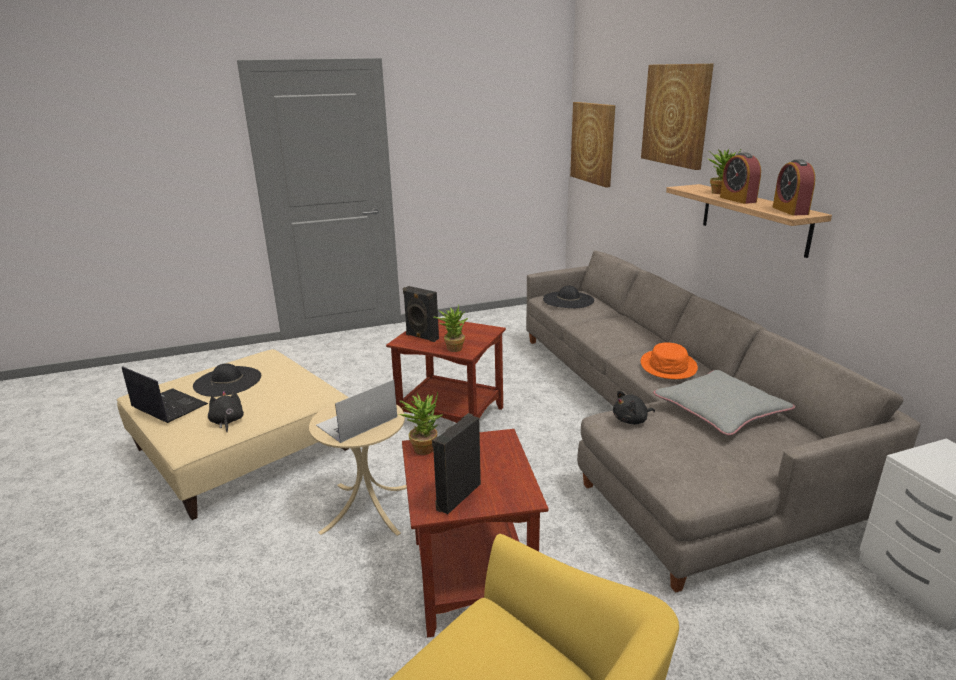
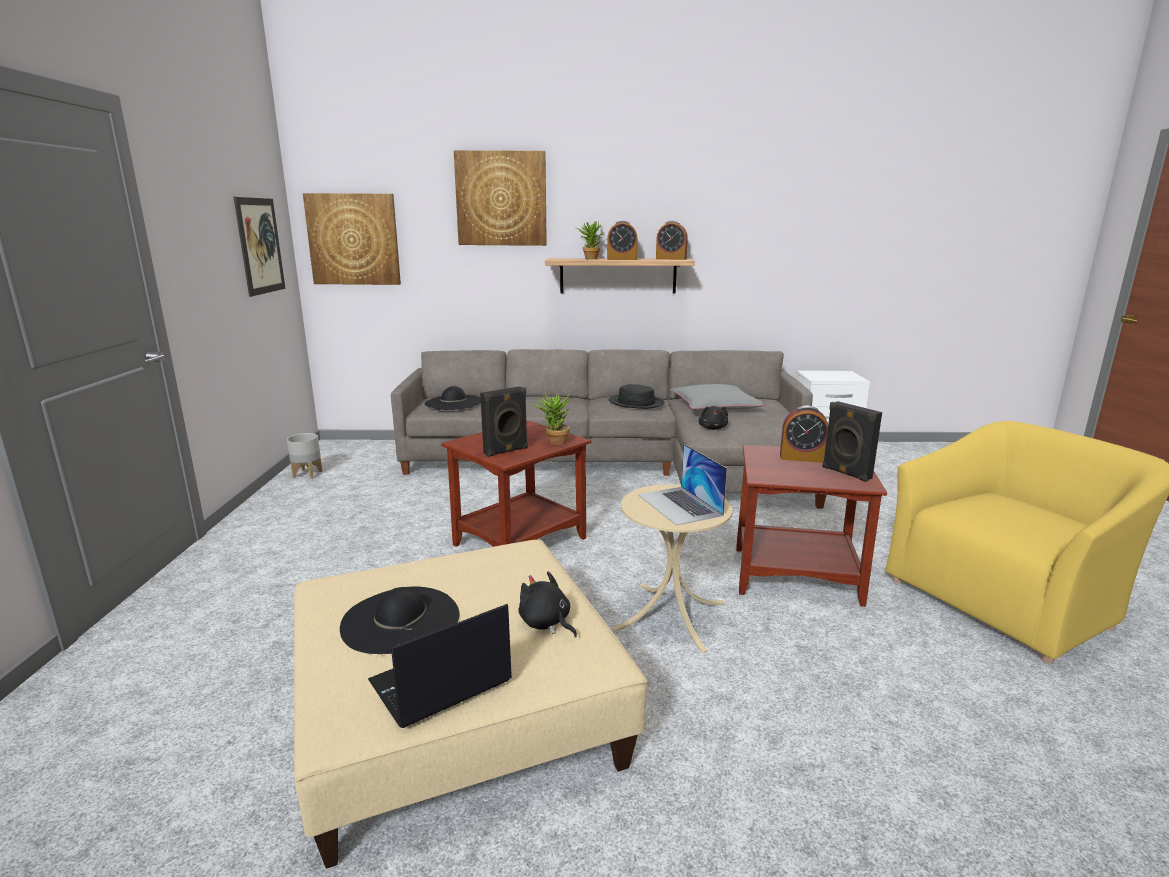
camera: 70 degrees left, 5 degrees down
black plush toy [208,391,244,432] -> black plush toy turned 45 degrees clockwise [518,571,577,637]
potted plant [399,392,443,455] -> none
orange hat [641,343,698,379] -> black hat [609,384,665,409]
none -> picture [234,197,285,297]
none -> grey planter [287,433,322,479]
none -> alarm clock [780,406,828,463]

